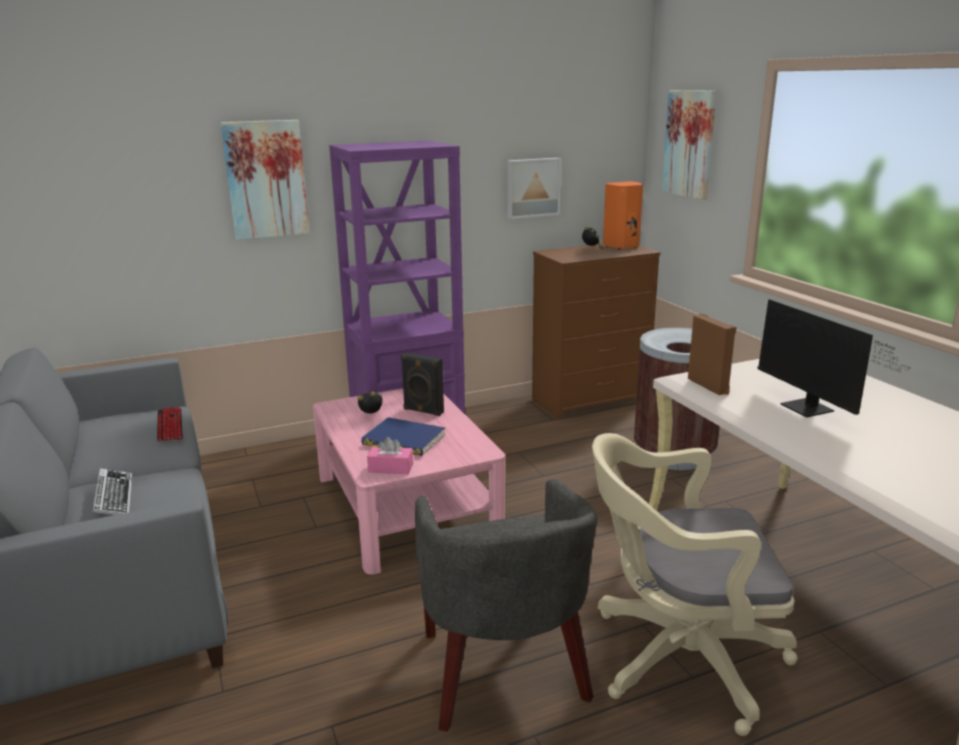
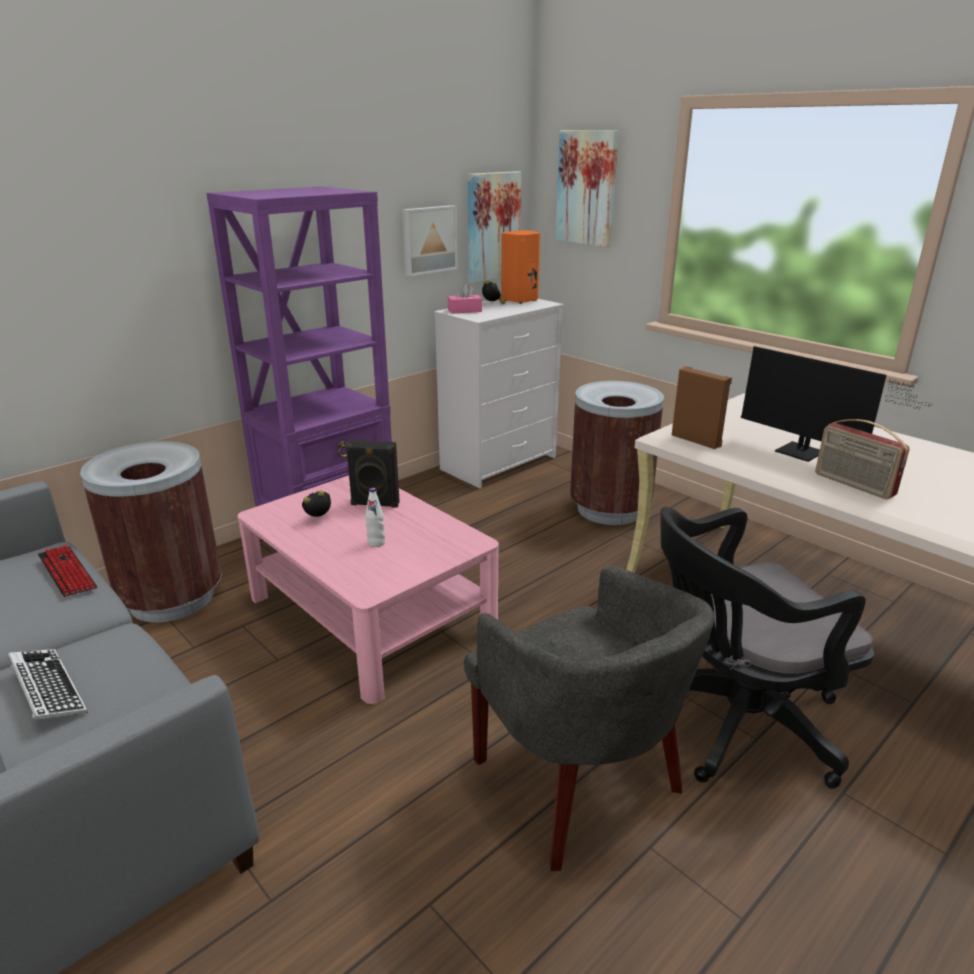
camera: 20 degrees left, 5 degrees up
picture [220,120,310,240] -> picture moved to [468,171,521,283]
blue book [361,417,445,456] -> white bottle [365,488,385,547]
pink tissue box [367,437,413,474] -> pink tissue box moved to [448,284,482,314]
brown dresser [532,244,661,419] -> white dresser [434,299,564,488]
beige office chair [592,433,798,736] -> black office chair [660,507,875,789]
none -> brown trash can [80,441,222,622]
none -> radio [815,419,909,499]

